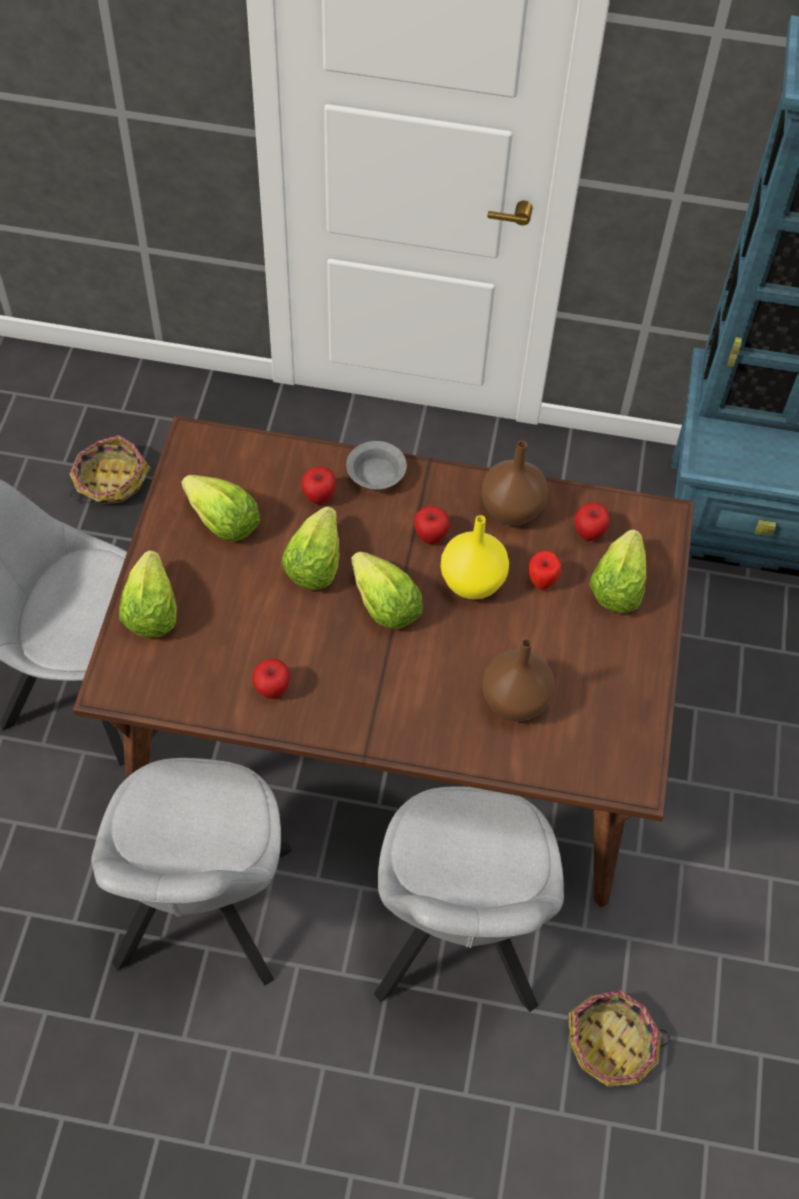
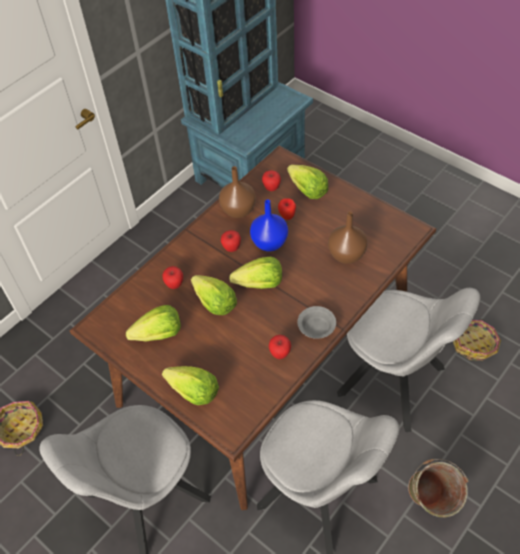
camera: 55 degrees left, 5 degrees down
grey bowl [346,441,407,490] -> grey bowl moved to [297,306,336,339]
yellow vase [441,515,509,599] -> blue vase [250,199,288,252]
none -> green bucket [408,459,468,517]

